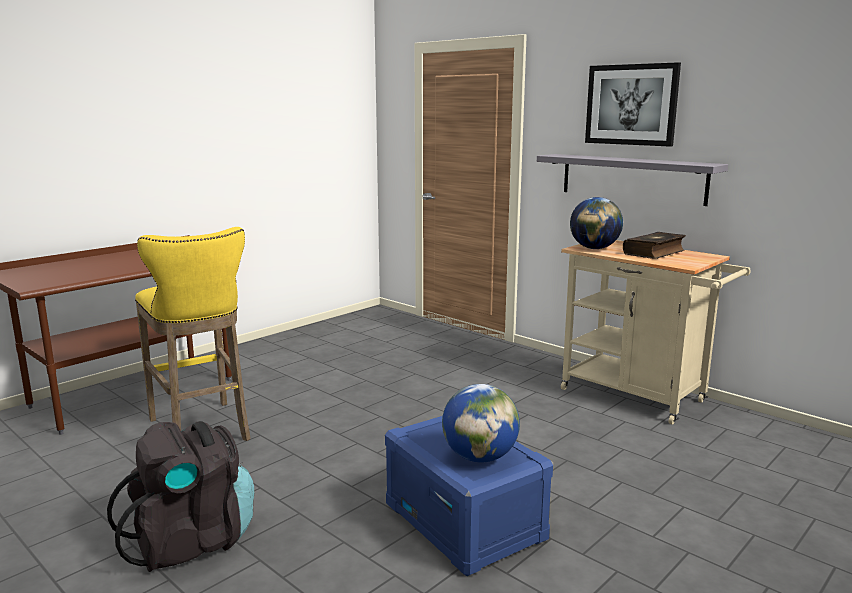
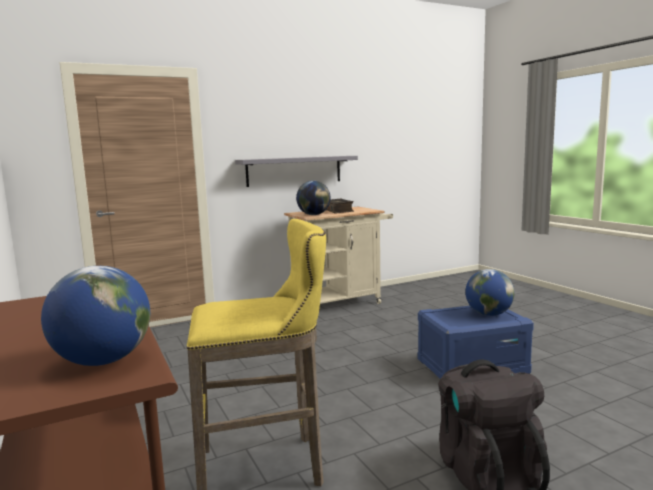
camera: 70 degrees left, 5 degrees down
picture [585,62,681,147] -> none
none -> globe [41,266,150,366]

